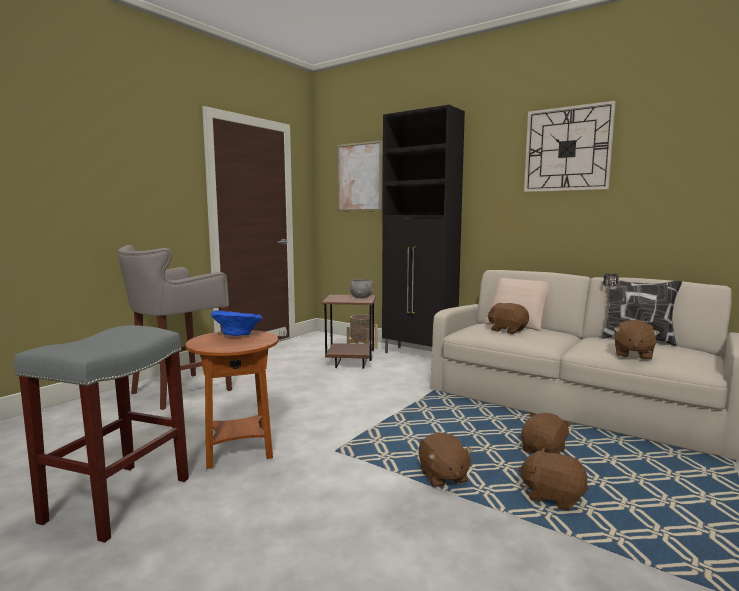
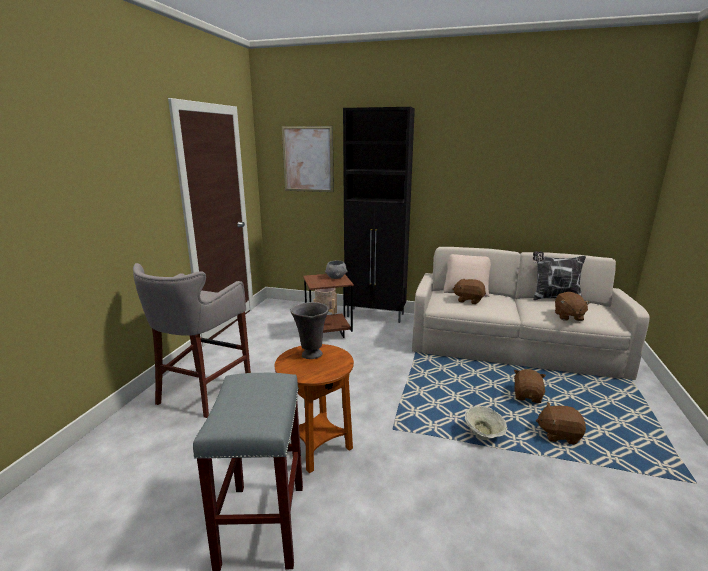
camera: 20 degrees left, 10 degrees up
blue bowl [211,310,263,336] -> grey vase [290,302,329,359]
brown plush toy [419,432,473,487] -> beige bowl [465,406,507,440]
wall clock [524,101,616,192] -> none

